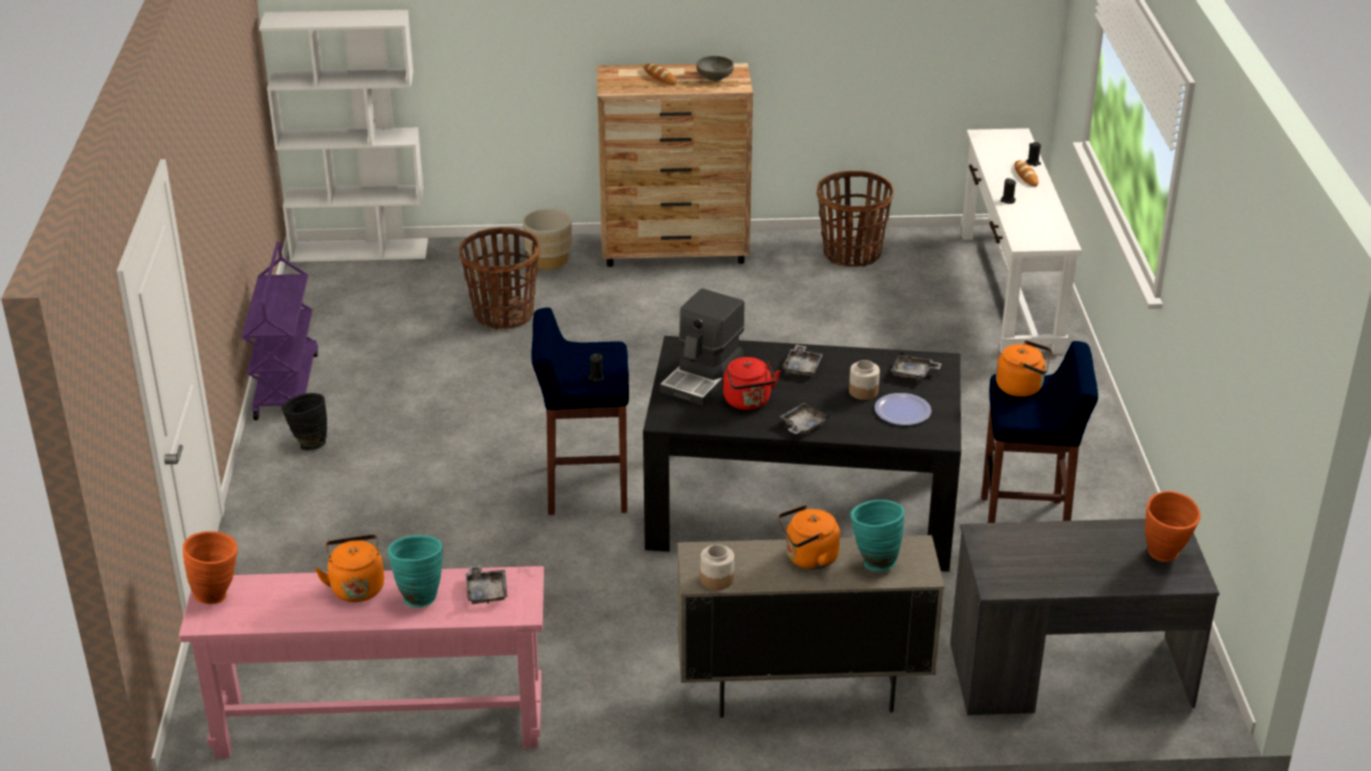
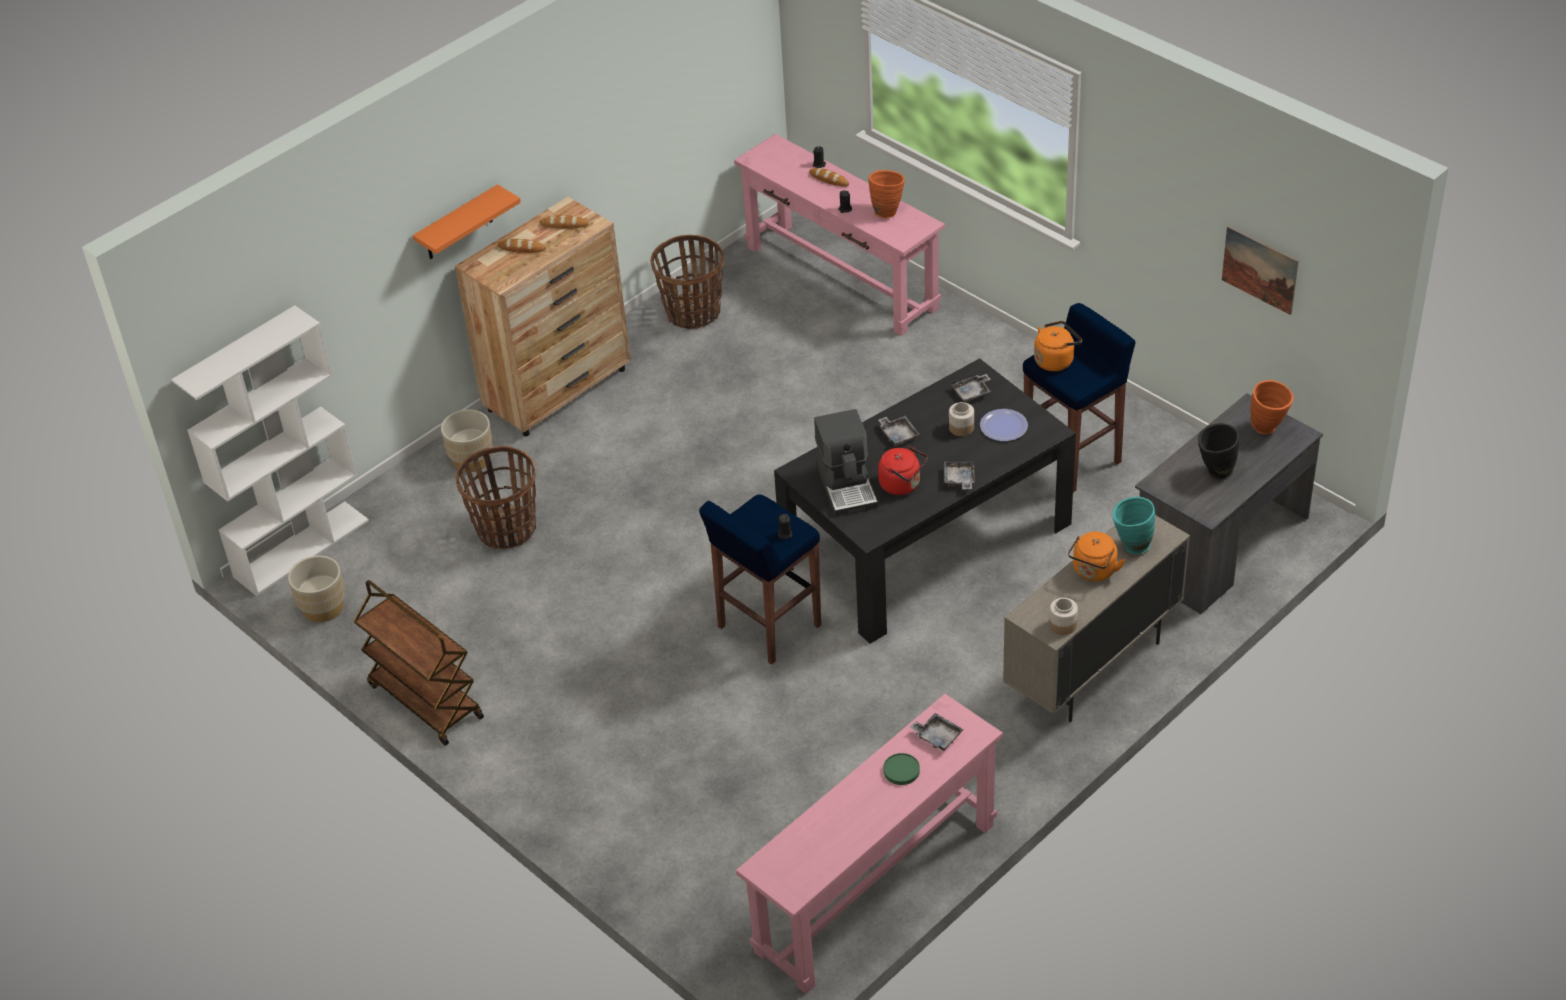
camera: 40 degrees left, 10 degrees up
orange vase [183,531,238,604] -> orange vase moved to [868,170,905,218]
purple cart [242,241,318,420] -> brown cart [354,580,484,746]
black vase [282,393,327,451] -> black vase moved to [1198,423,1239,479]
orange kettle [315,535,384,602] -> none
turquoise vase [388,535,443,608] -> green plate [883,753,920,785]
grey bowl [696,56,734,81] -> bread [540,215,588,229]
white console table [961,128,1082,354] -> pink console table [734,134,945,336]
none -> beige planter [288,556,345,622]
none -> orange shelf [413,184,521,259]
none -> picture [1222,226,1299,315]

